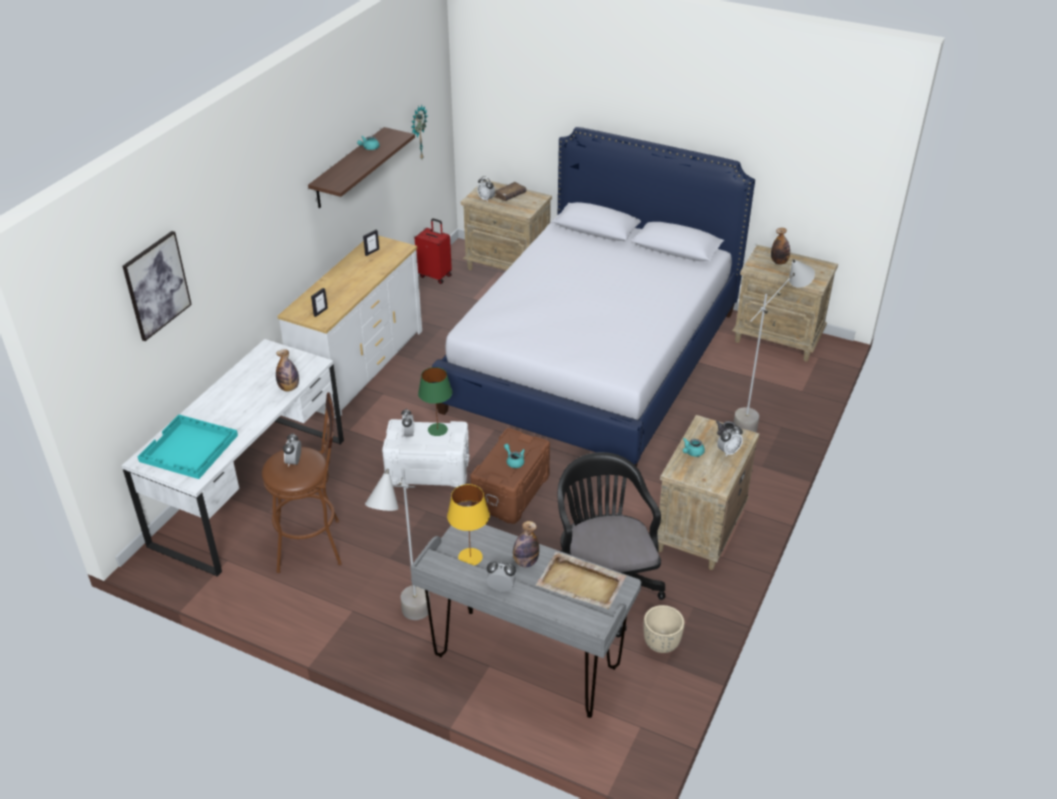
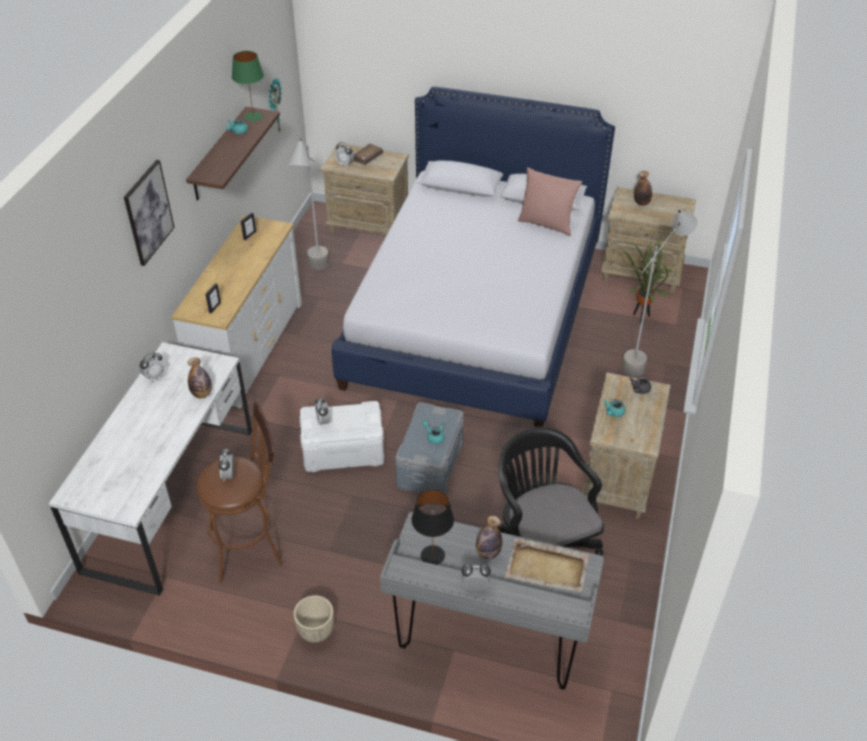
camera: 10 degrees left, 5 degrees up
picture [123,231,192,341] -> picture moved to [124,160,175,266]
turquoise tray [138,415,238,479] -> none
grey floor lamp [365,468,431,620] -> grey floor lamp moved to [288,138,329,270]
red suitcase [415,218,452,284] -> none
green table lamp [418,367,452,436] -> green table lamp moved to [232,51,264,122]
yellow table lamp [447,484,490,565] -> black table lamp [412,489,454,565]
brown storage box [470,428,550,524] -> grey storage box [395,402,464,493]
beige planter [643,605,685,653] -> beige planter moved to [293,595,334,643]
alarm clock [717,425,743,457] -> alarm clock moved to [140,352,165,382]
none -> pink pillow [517,167,582,236]
none -> potted plant [619,239,673,324]

